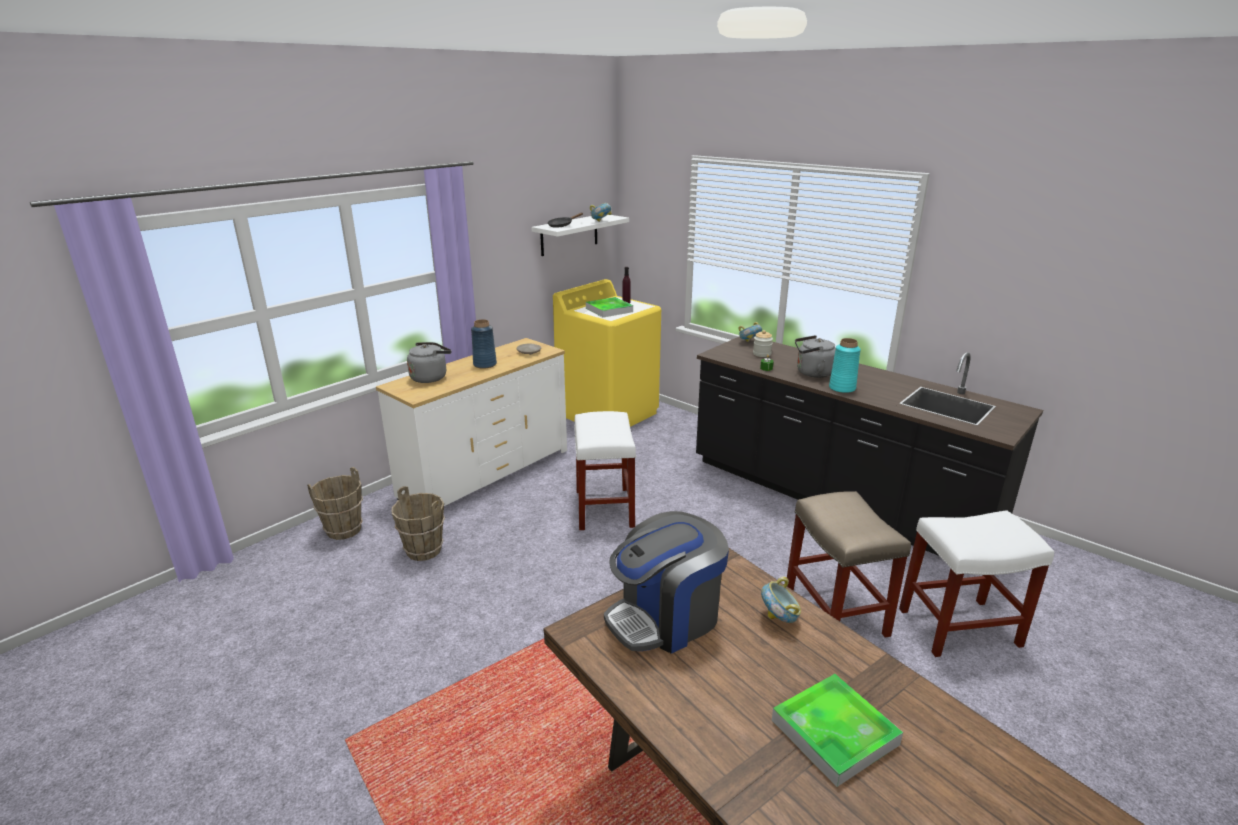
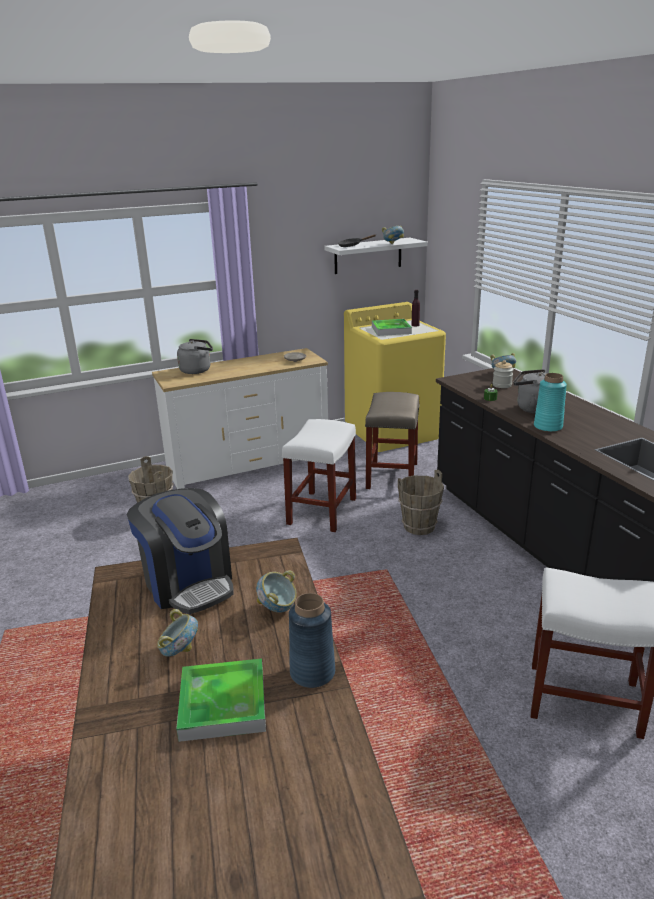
camera: 25 degrees right, 0 degrees up
brown bucket [307,467,363,540] -> brown bucket moved to [398,470,444,535]
blue vase [471,319,497,369] -> blue vase moved to [289,593,335,688]
coffee machine [604,511,729,654] -> coffee machine turned 120 degrees counterclockwise [127,488,234,614]
beige stool [787,491,911,638] -> beige stool moved to [365,392,420,489]
none -> bowl [157,609,198,656]

